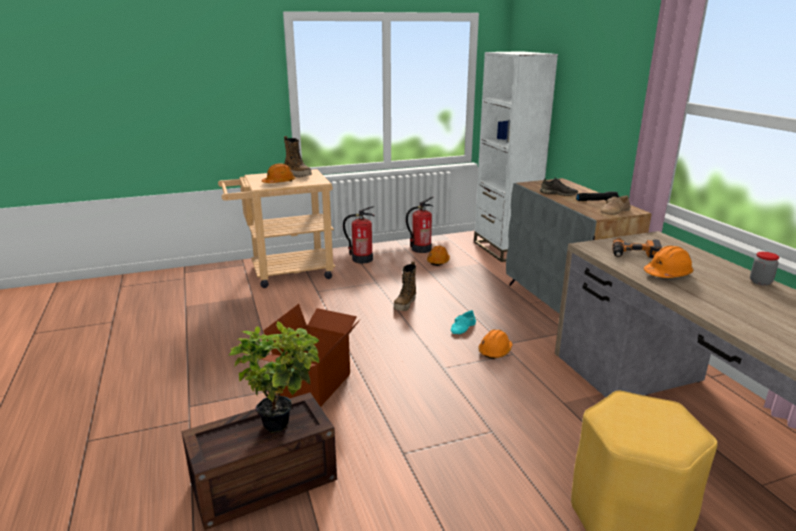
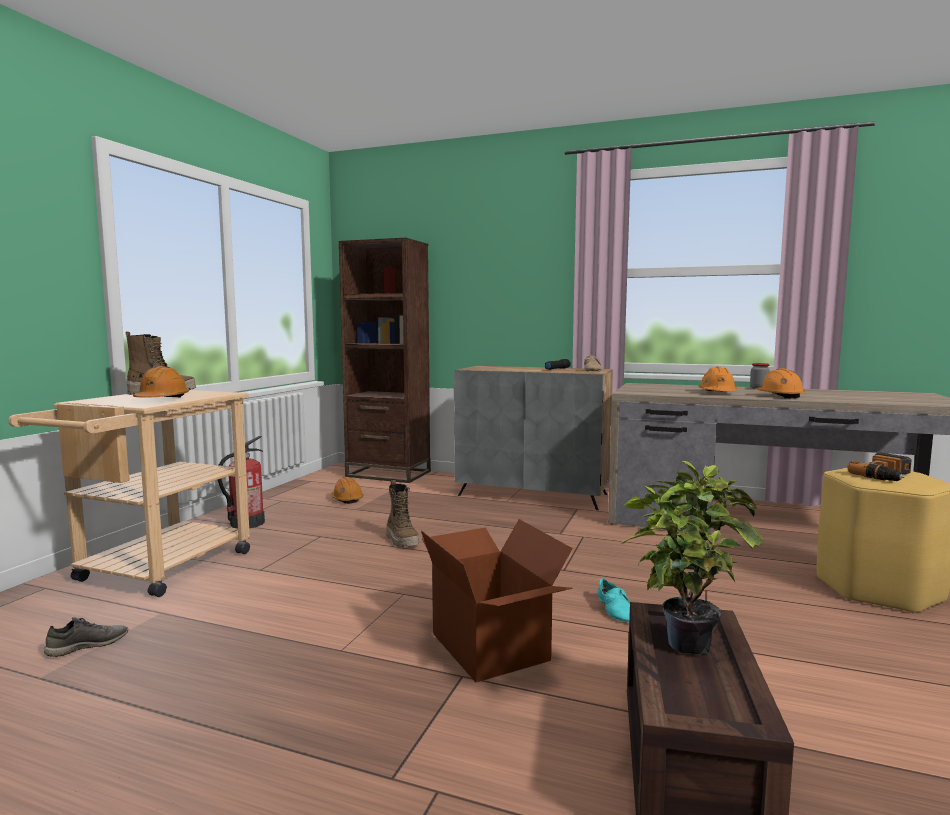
camera: 50 degrees left, 15 degrees down
fire extinguisher [406,197,434,253] -> none
turquoise shoe [451,310,476,334] -> turquoise shoe moved to [598,578,630,622]
white bookcase [474,51,558,262] -> brown bookcase [339,238,431,483]
orange hard hat [478,329,512,359] -> orange hard hat moved to [756,368,805,399]
grey shoe [540,177,578,196] -> grey shoe moved to [44,617,128,657]
power drill [612,238,662,258] -> power drill moved to [847,452,912,481]

